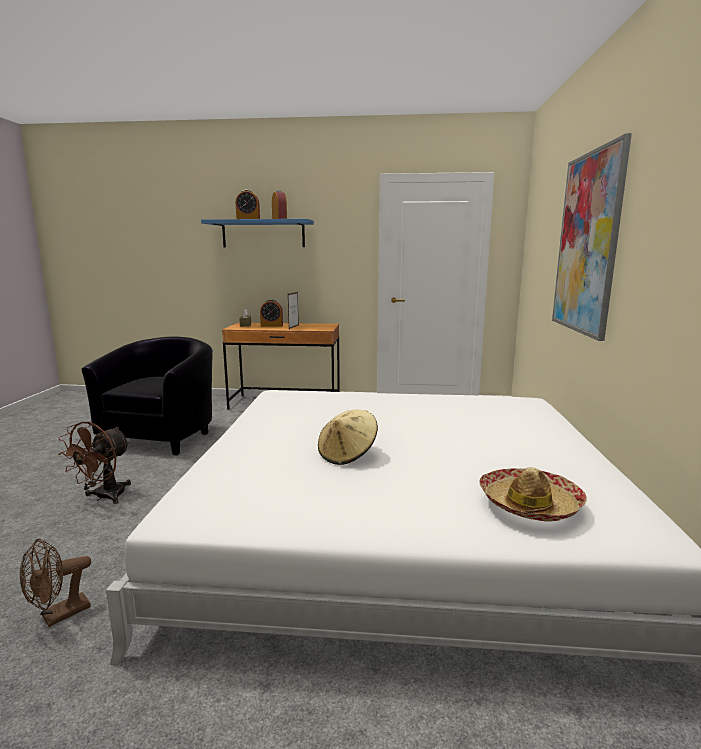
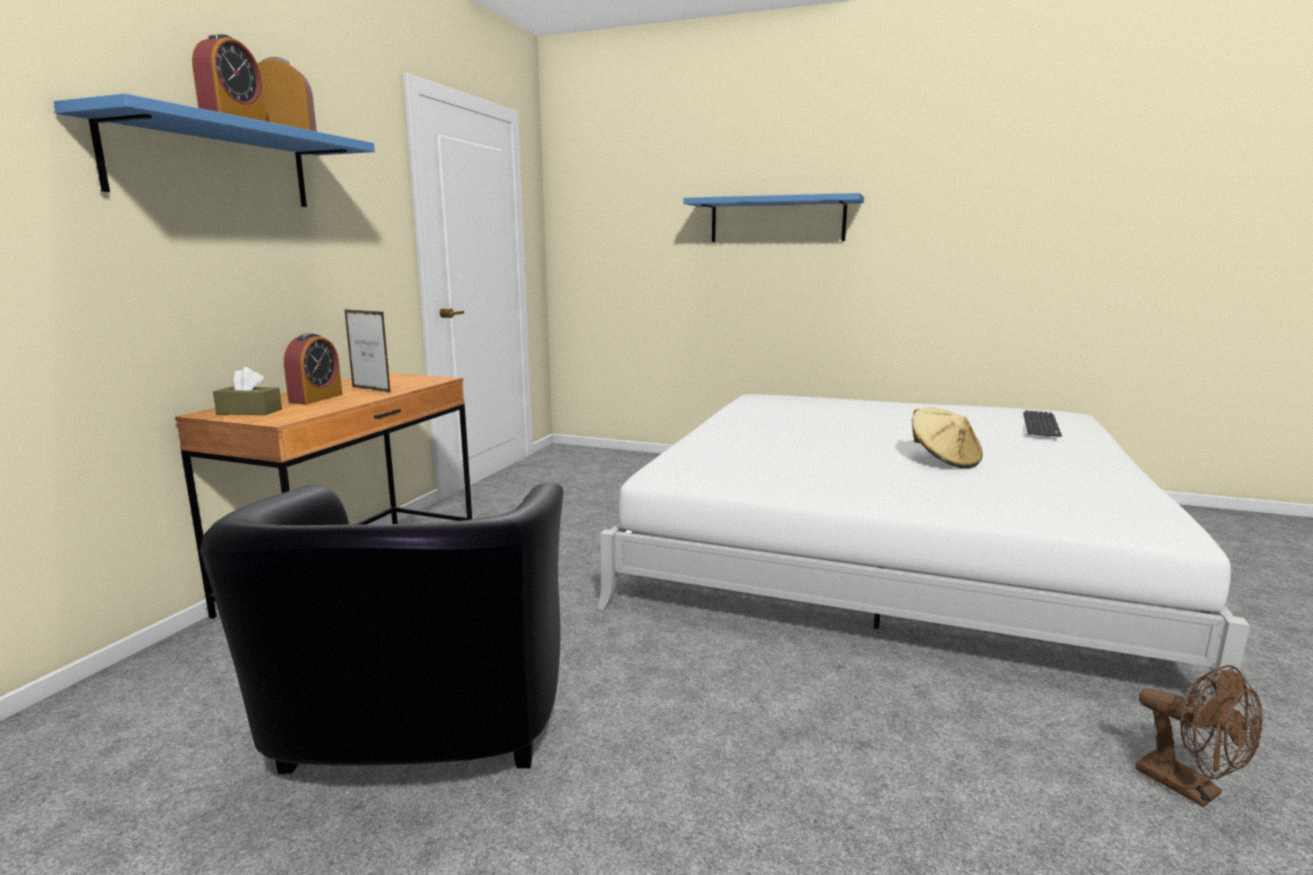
camera: 75 degrees left, 0 degrees up
brown fan [58,421,131,504] -> none
black armchair [82,337,213,455] -> black armchair turned 120 degrees counterclockwise [200,483,564,774]
hat [479,467,587,521] -> keyboard [1023,410,1062,437]
picture [552,133,632,341] -> blue shelf [683,193,864,242]

